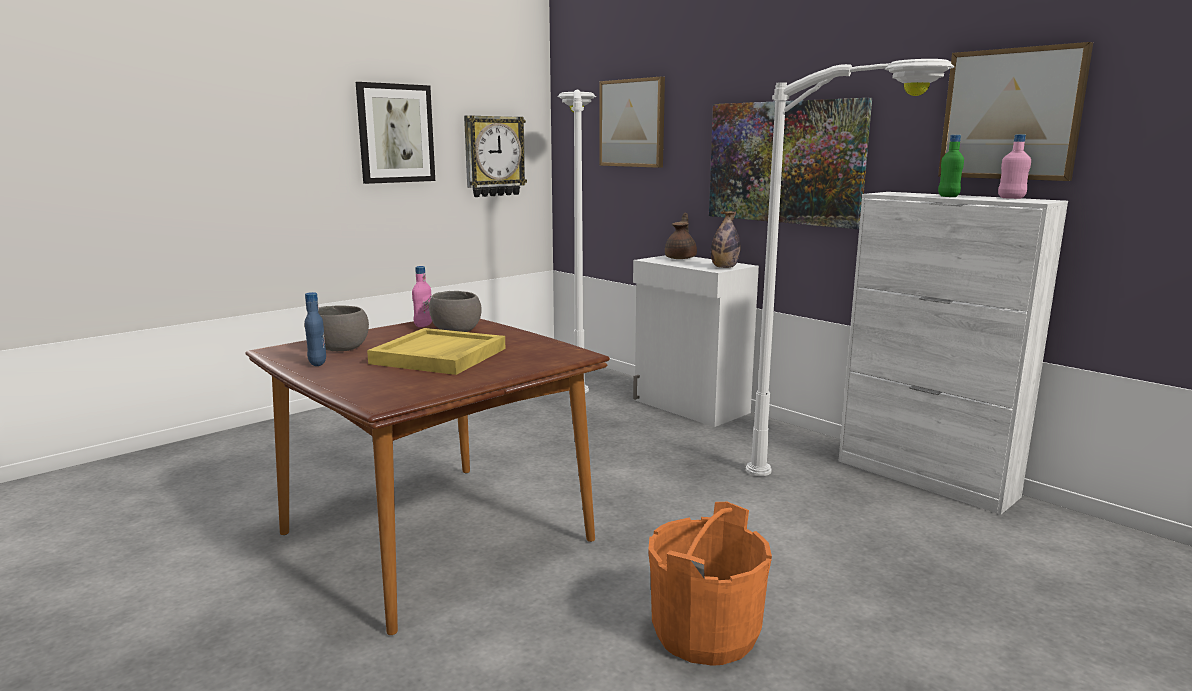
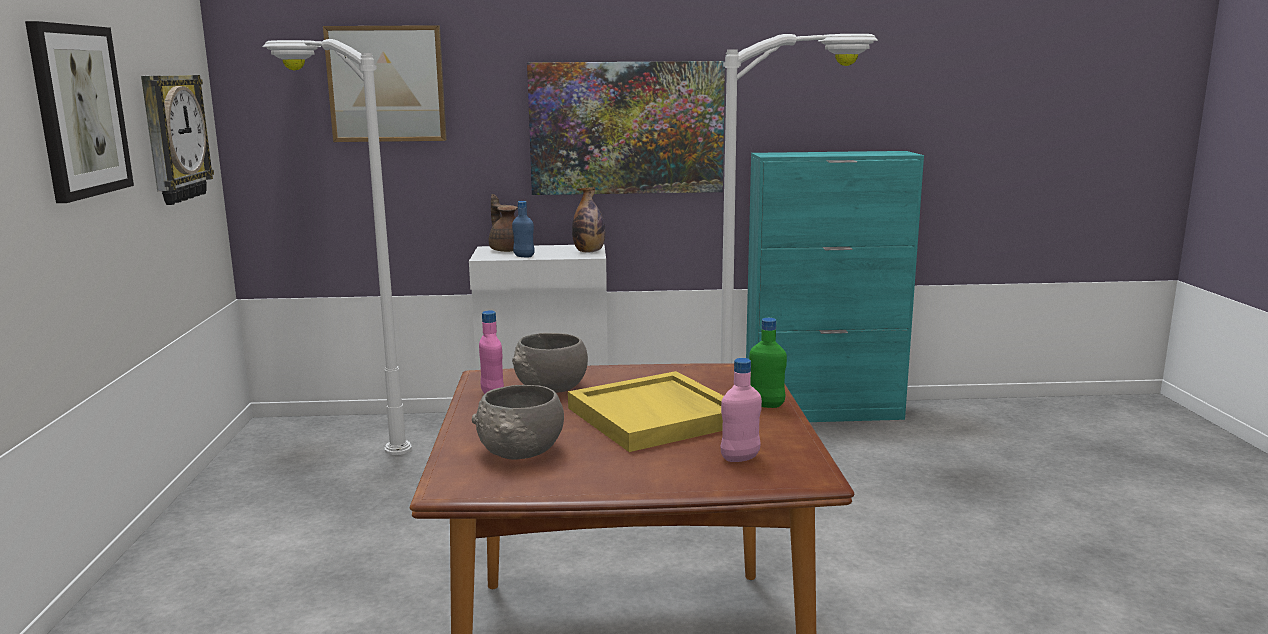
camera: 50 degrees left, 0 degrees up
blue bottle [305,292,326,366] -> blue bottle moved to [512,201,535,257]
orange bucket [648,502,772,666] -> none
white cabinet [839,192,1068,515] -> turquoise cabinet [746,151,924,422]
picture [938,42,1093,181] -> none
green bottle [938,135,964,197] -> green bottle moved to [749,318,787,408]
pink bottle [998,135,1031,199] -> pink bottle moved to [721,358,762,462]

